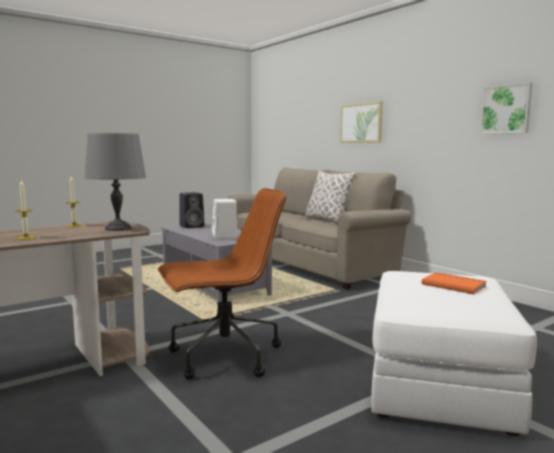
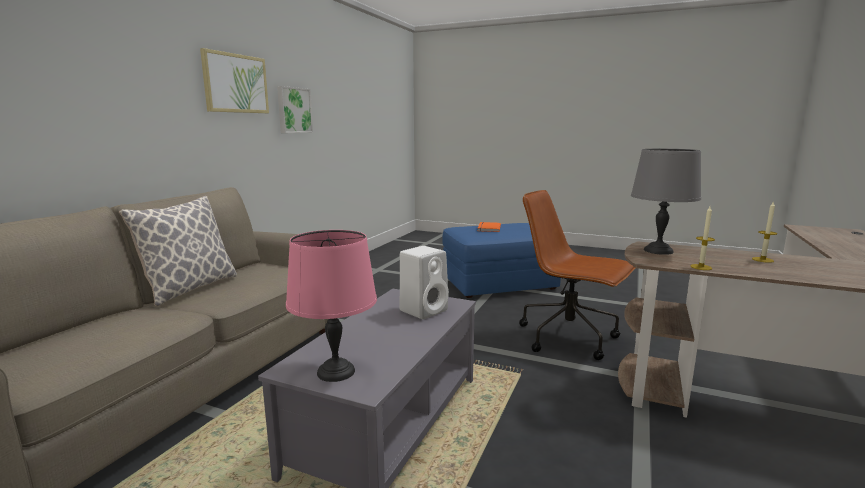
camera: 120 degrees left, 5 degrees up
black speaker [180,192,204,228] -> pink table lamp [286,230,377,382]
picture [340,101,383,143] -> picture moved to [200,48,269,113]
white ottoman [371,271,537,436] -> blue ottoman [442,223,561,298]

